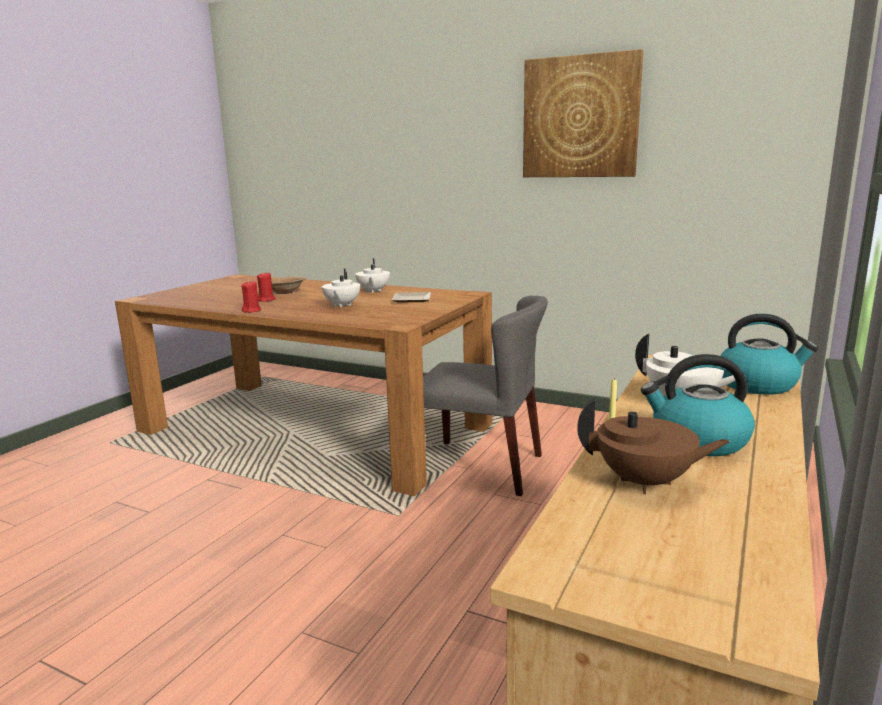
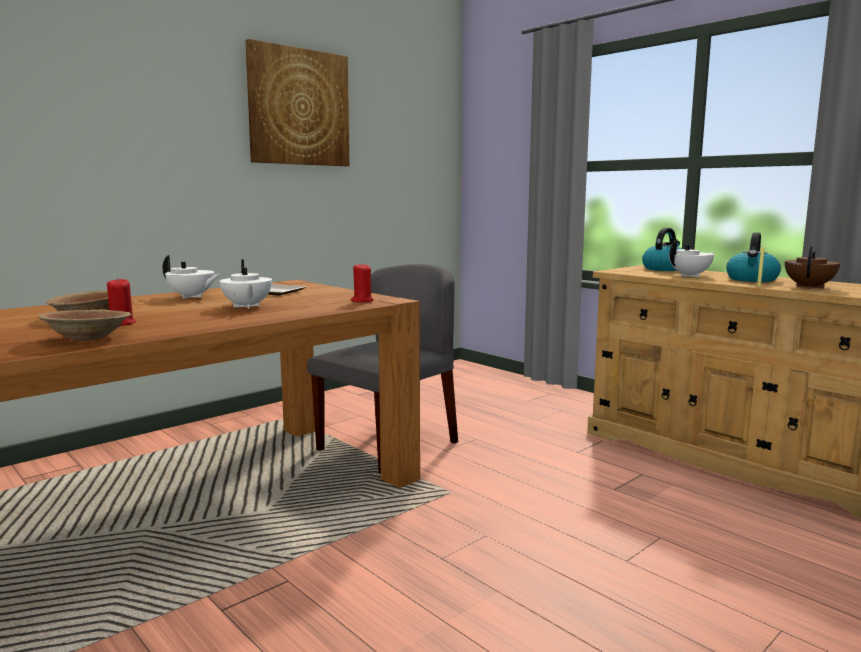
camera: 70 degrees left, 5 degrees down
red candle [241,280,261,313] -> red candle moved to [351,263,374,302]
white teapot [322,269,360,308] -> white teapot turned 45 degrees clockwise [219,259,272,309]
none -> brown bowl [38,309,131,341]

